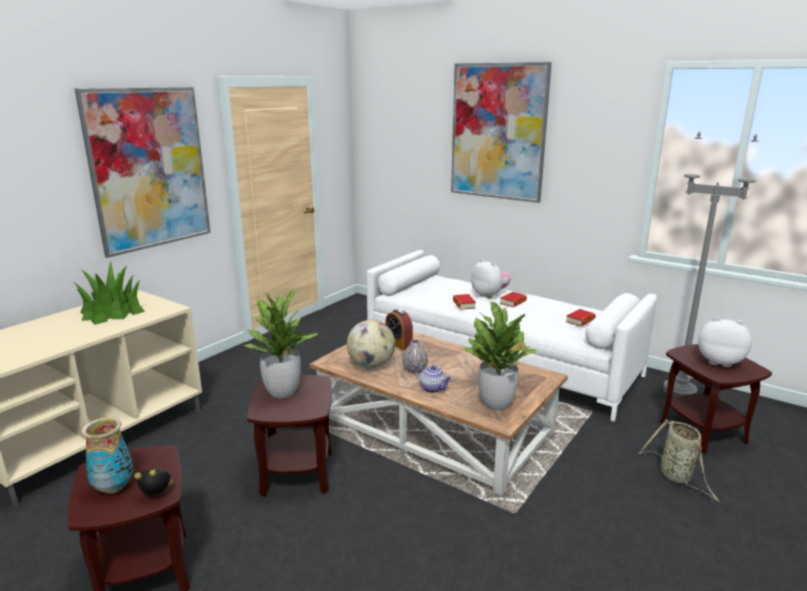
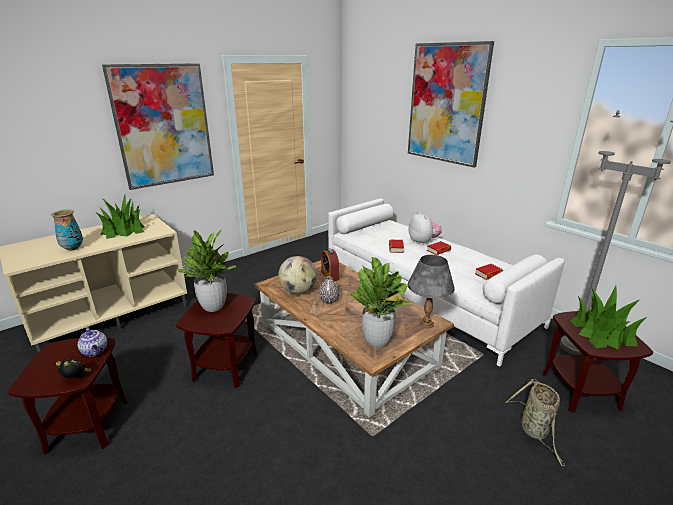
camera: 15 degrees right, 5 degrees up
vase [81,417,133,494] -> vase moved to [51,209,83,251]
teapot [415,365,451,393] -> teapot moved to [78,327,107,356]
plush toy [698,317,752,368] -> potted plant [570,286,647,350]
none -> grey table lamp [407,255,455,328]

